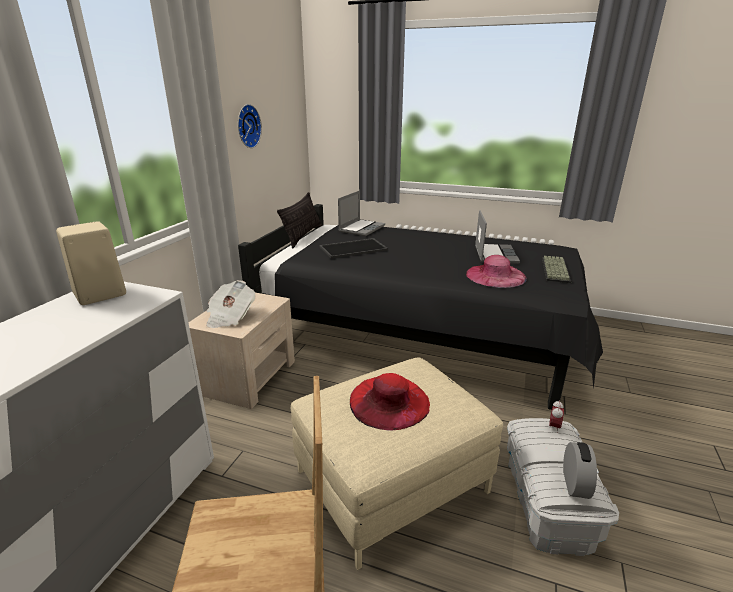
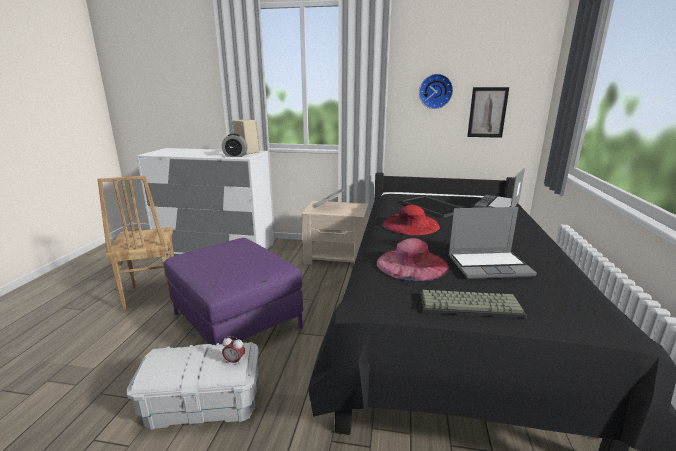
camera: 80 degrees right, 5 degrees down
pillow [277,192,322,249] -> none
beige ottoman [291,358,503,570] -> purple ottoman [164,238,303,345]
laptop [338,190,385,236] -> laptop turned 105 degrees clockwise [475,168,525,208]
red hat [350,373,430,431] -> red hat moved to [383,205,440,235]
alarm clock [563,442,597,499] -> alarm clock moved to [222,134,247,157]
none -> picture [467,87,509,138]

